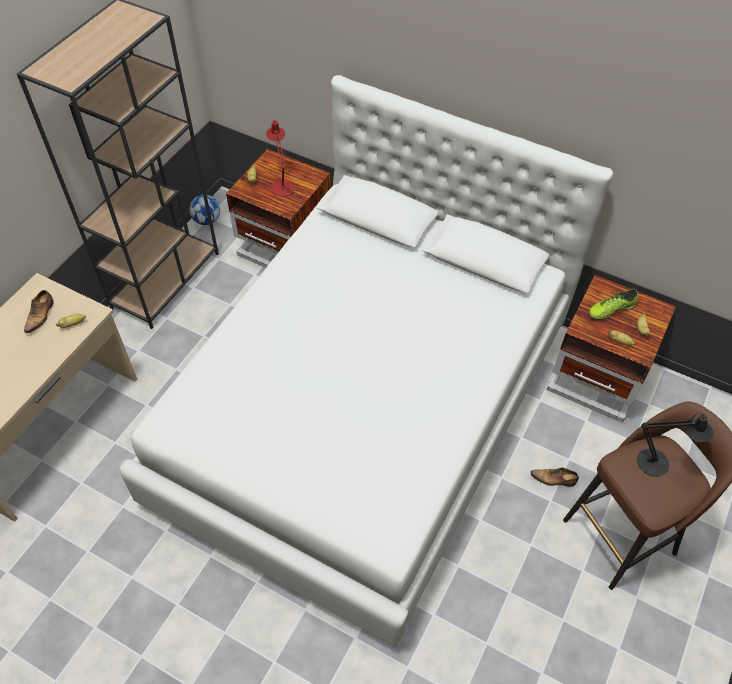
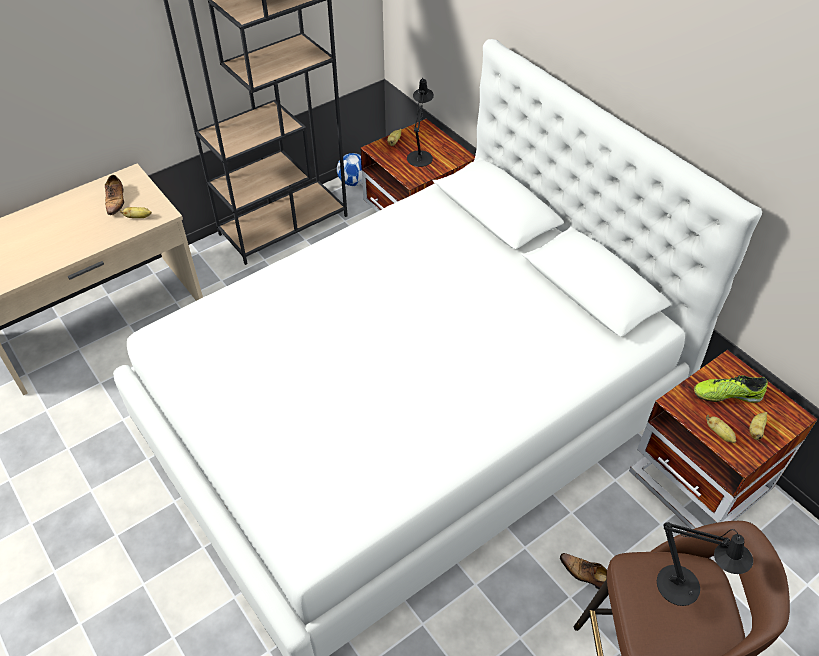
camera: 25 degrees right, 5 degrees down
shoe [24,290,54,333] -> shoe turned 45 degrees counterclockwise [105,175,124,215]
red table lamp [266,120,295,197] -> black table lamp [407,78,434,167]

